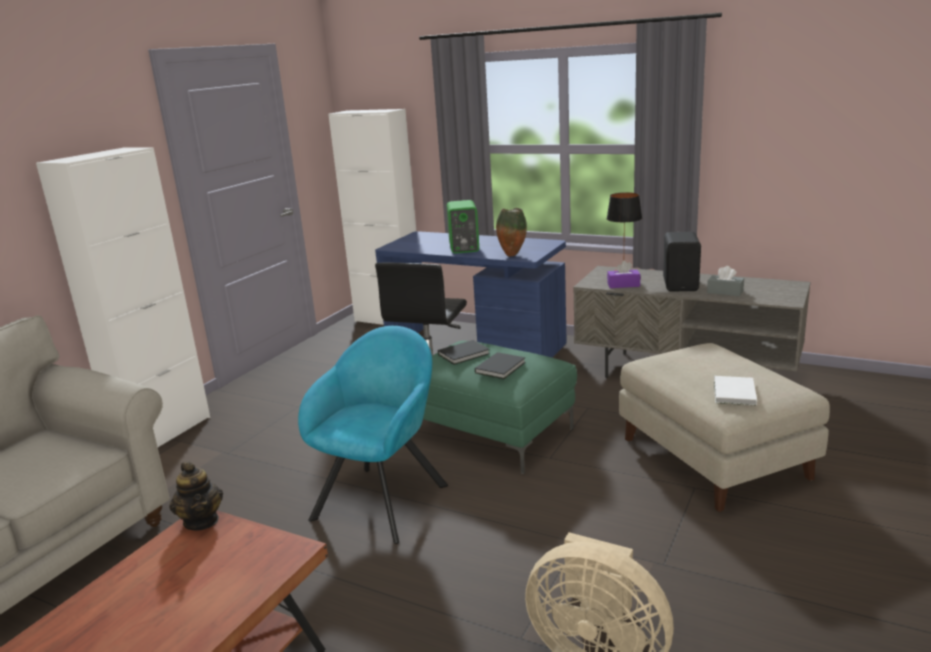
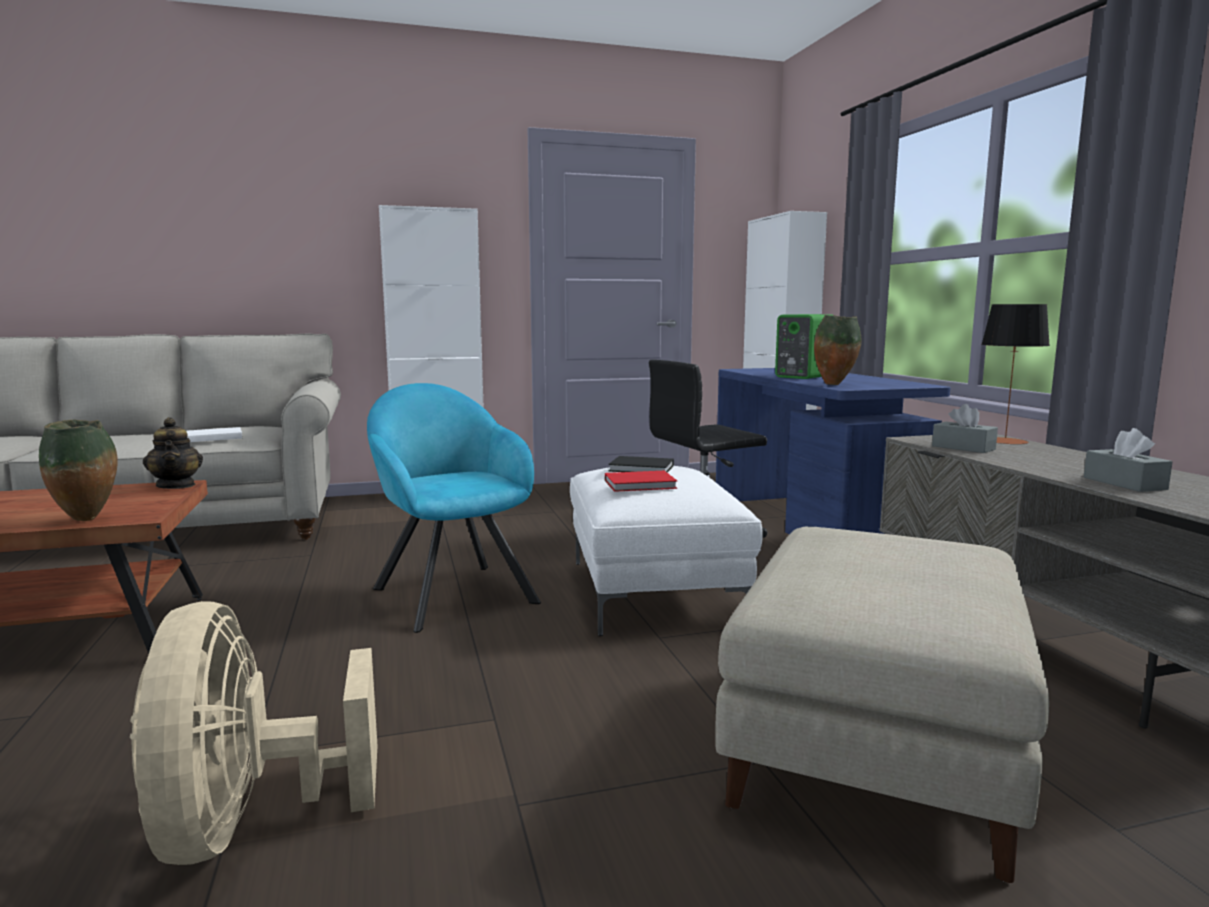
camera: 45 degrees right, 10 degrees down
teapot [169,461,223,530] -> teapot turned 45 degrees counterclockwise [143,417,203,489]
turquoise armchair [298,326,448,544] -> turquoise armchair turned 105 degrees counterclockwise [367,383,541,633]
green ottoman [411,341,577,474] -> white ottoman [570,466,763,636]
black book [475,352,526,379] -> red book [605,471,677,492]
purple tissue box [607,261,640,288] -> grey tissue box [932,404,998,453]
black speaker [663,232,701,291] -> none
white book [714,376,757,406] -> white book moved to [186,427,242,442]
none -> vase [39,420,118,521]

